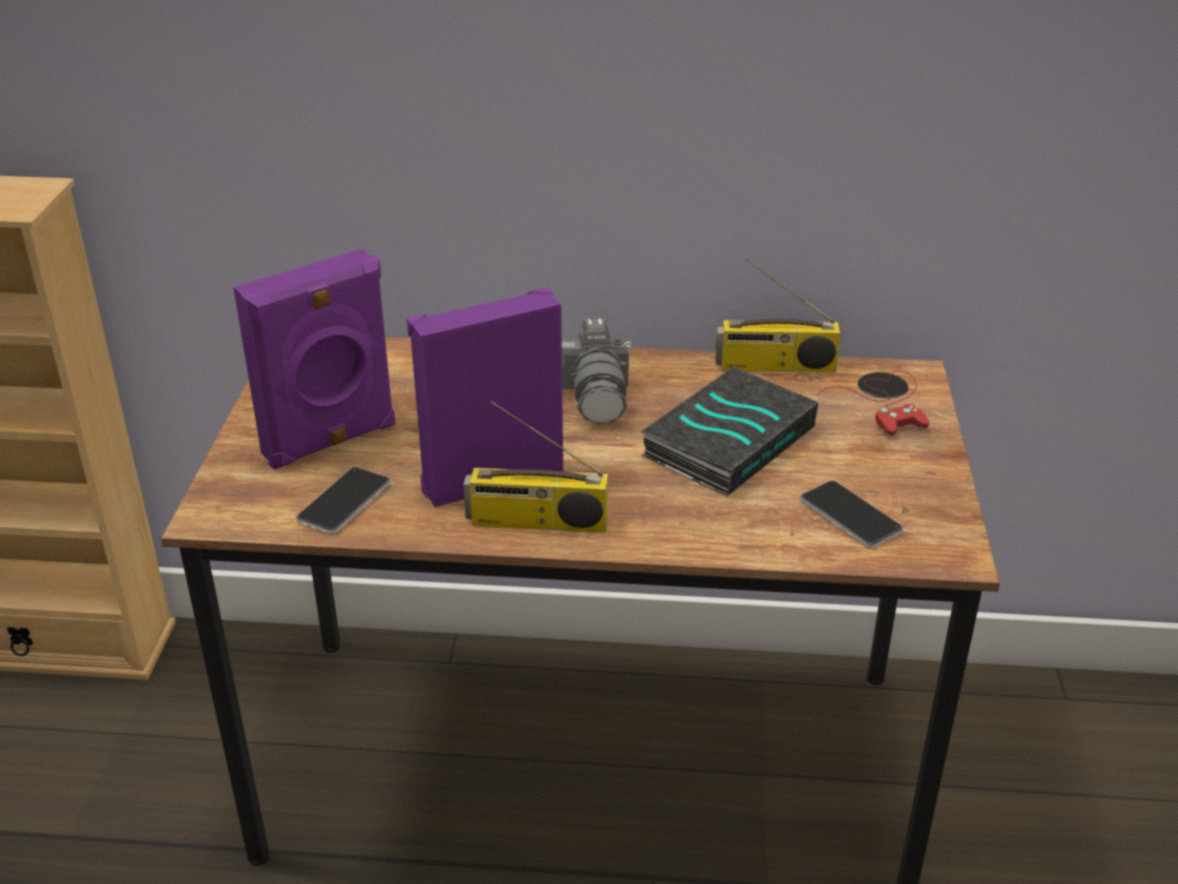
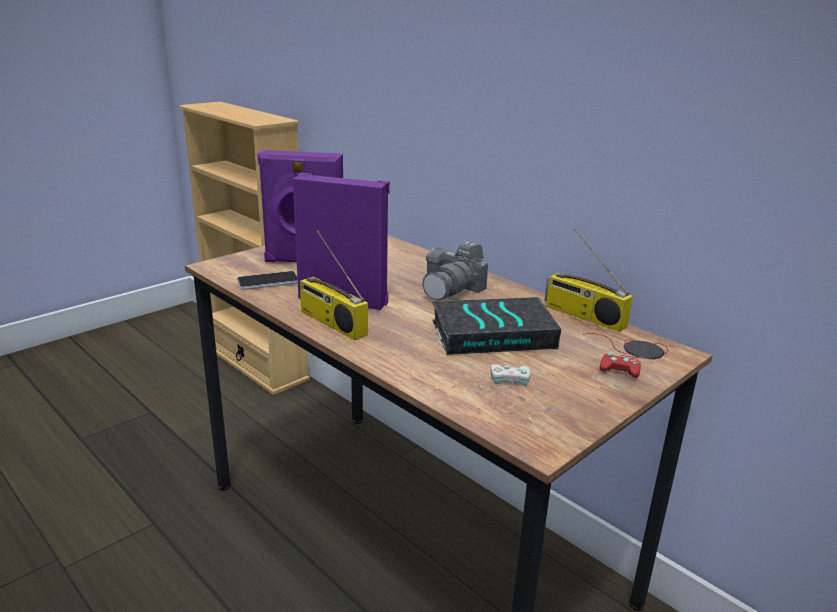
camera: 40 degrees right, 10 degrees down
phone [800,481,903,548] -> white game controller [465,364,564,412]

